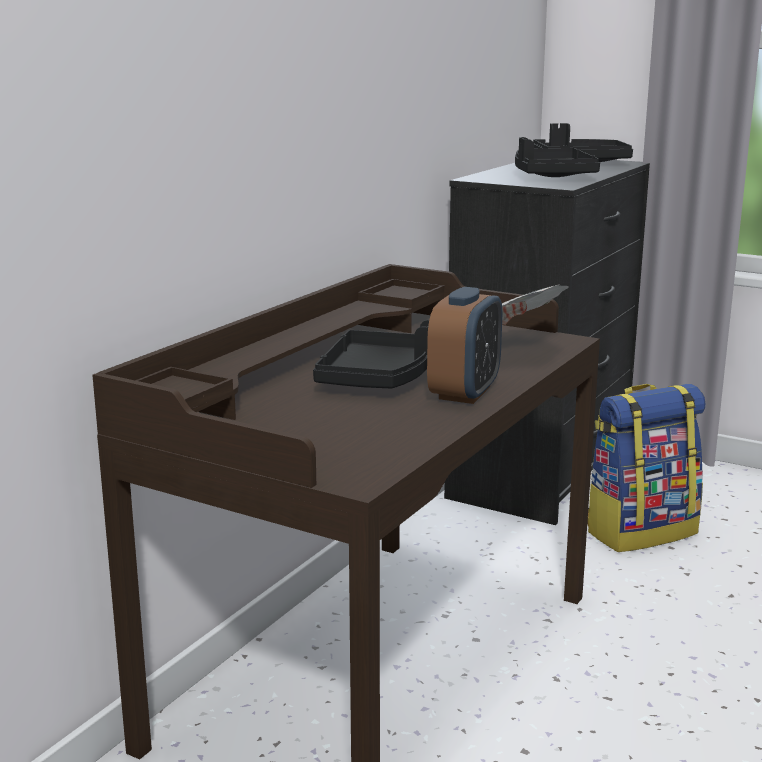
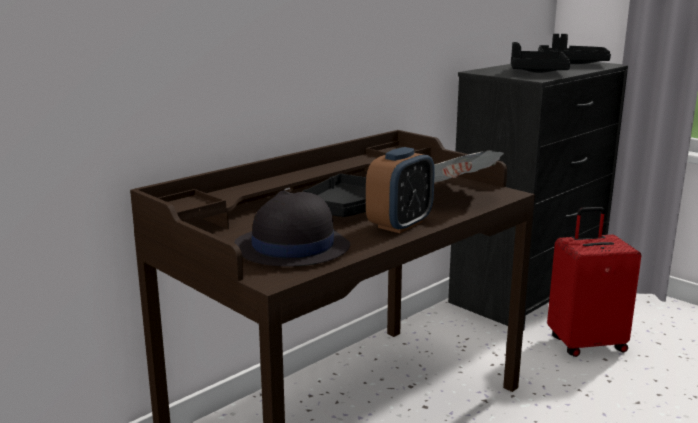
camera: 15 degrees right, 0 degrees up
backpack [587,384,706,552] -> red suitcase [547,207,641,357]
none -> black hat [235,191,350,266]

